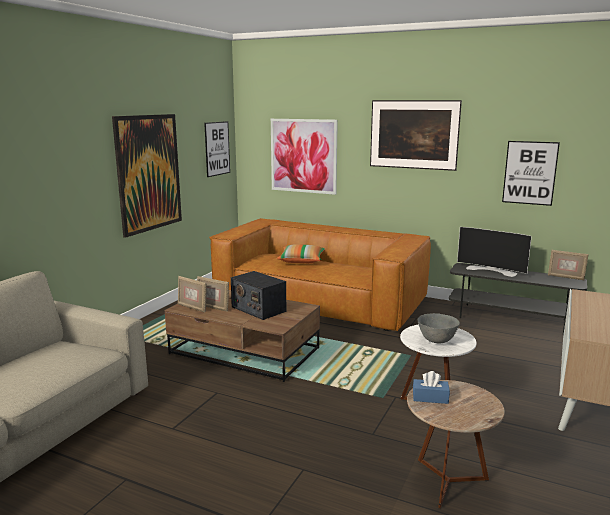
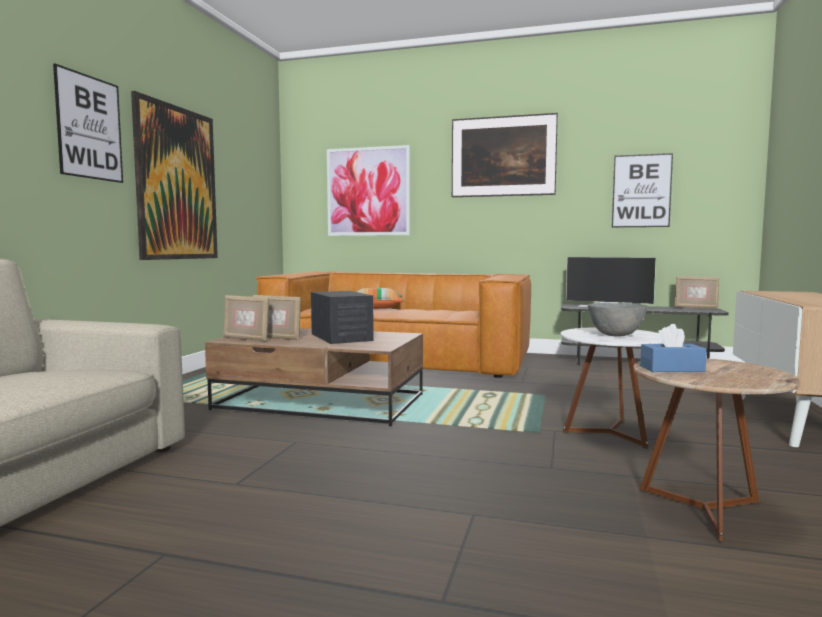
camera: 10 degrees left, 10 degrees down
picture [204,121,230,177] -> picture moved to [53,64,123,183]
radio [231,271,286,320] -> radio turned 150 degrees counterclockwise [311,291,374,344]

